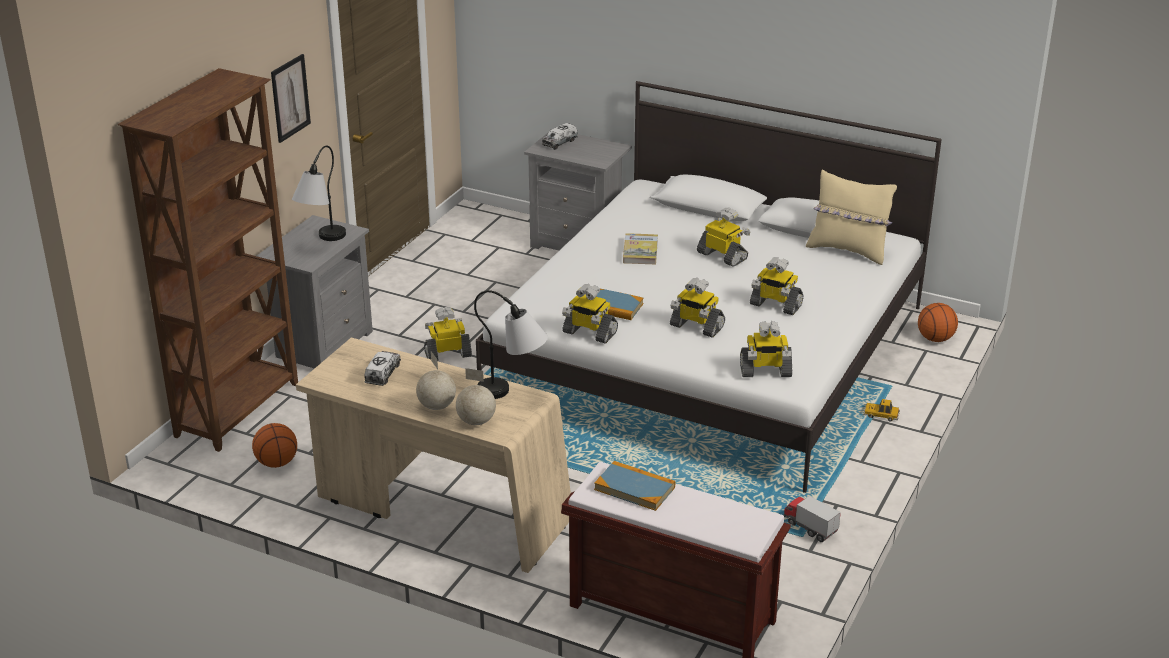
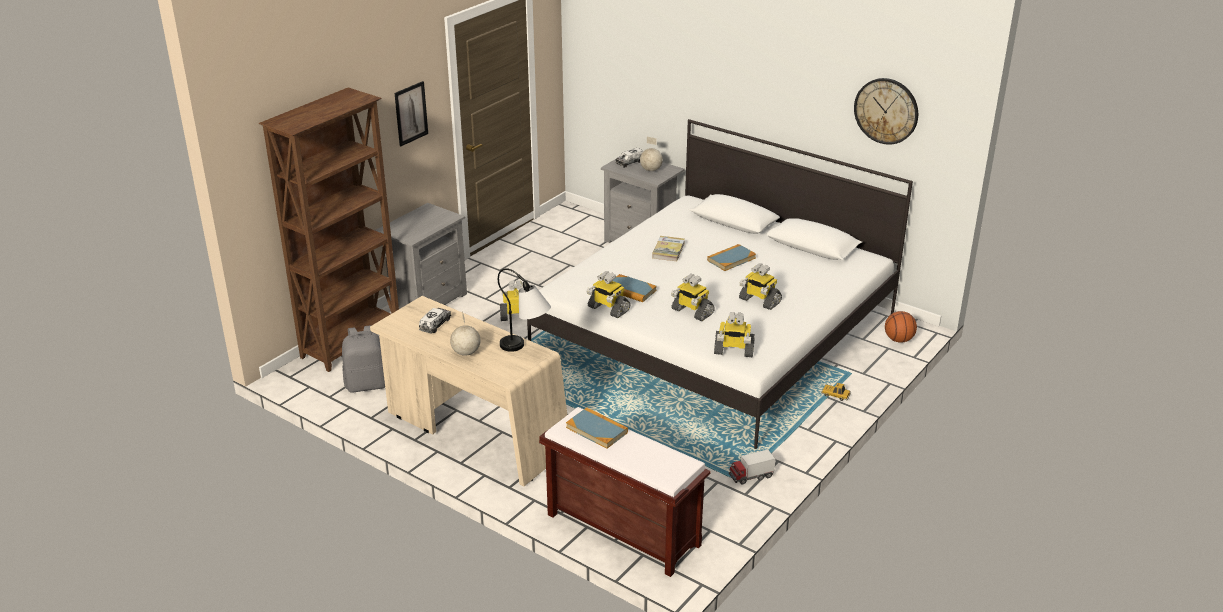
camera: 10 degrees right, 0 degrees up
basketball [252,423,297,468] -> grey backpack [342,325,385,393]
table lamp [292,146,346,241] -> none
globe [456,368,496,425] -> globe moved to [640,137,663,171]
toy robot [697,208,751,267] -> book [707,244,756,271]
toy truck [783,496,841,542] -> toy truck turned 75 degrees counterclockwise [729,450,775,485]
beige pillow [806,169,897,265] -> none
none -> wall clock [854,78,918,145]

